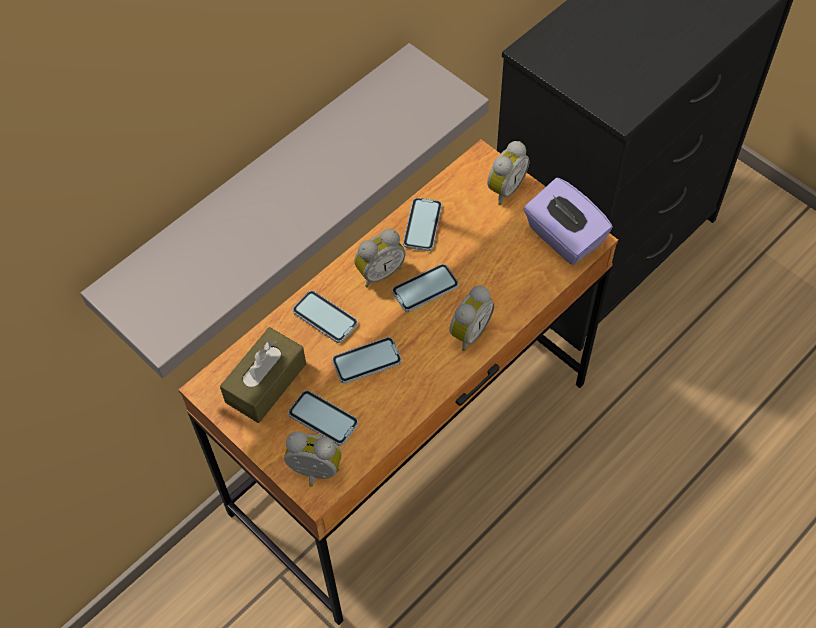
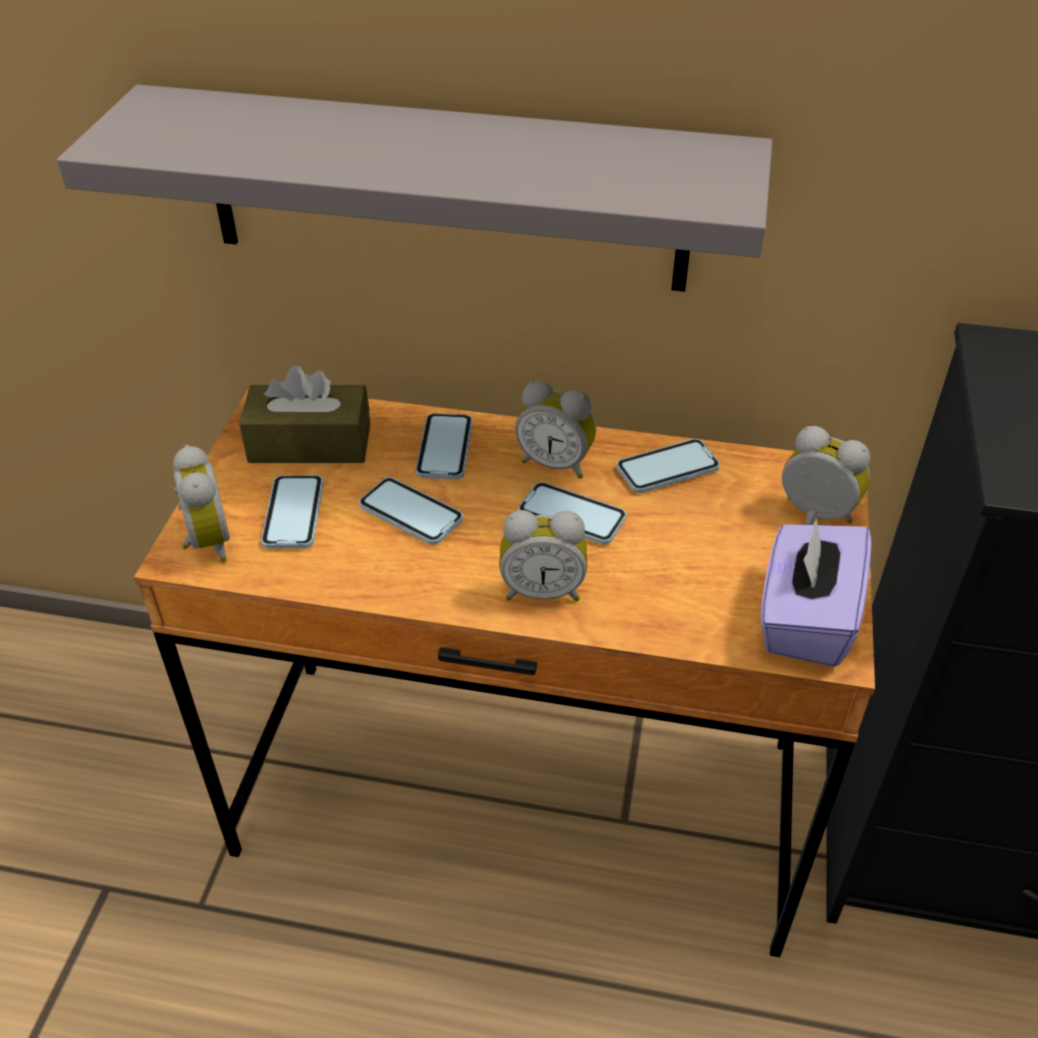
camera: 55 degrees right, 15 degrees down
alarm clock [487,141,529,205] -> alarm clock turned 150 degrees counterclockwise [782,426,870,525]

